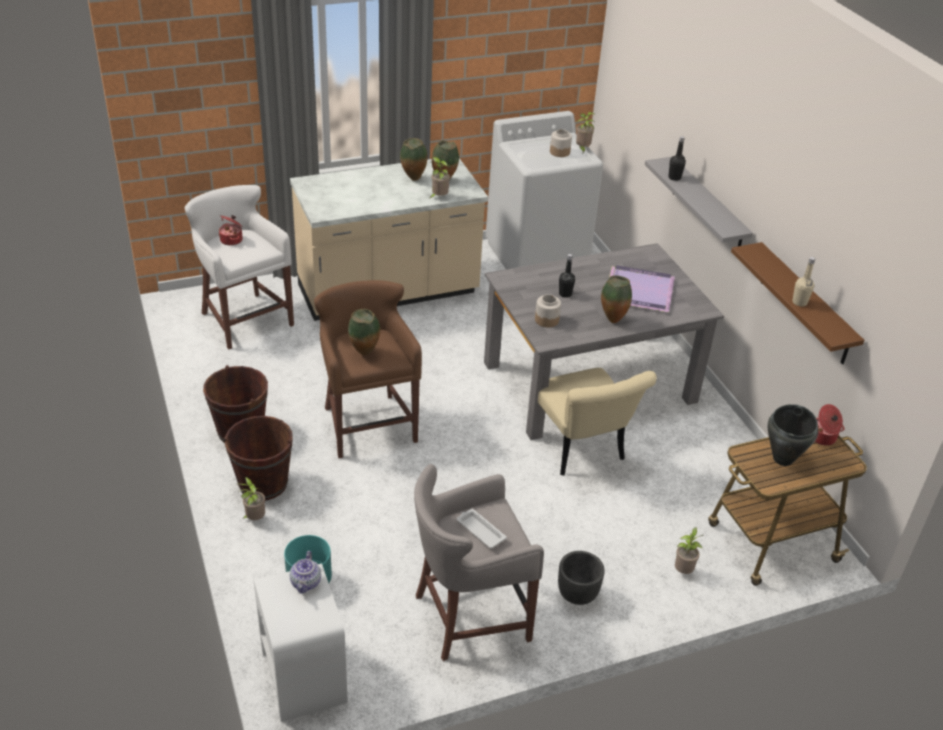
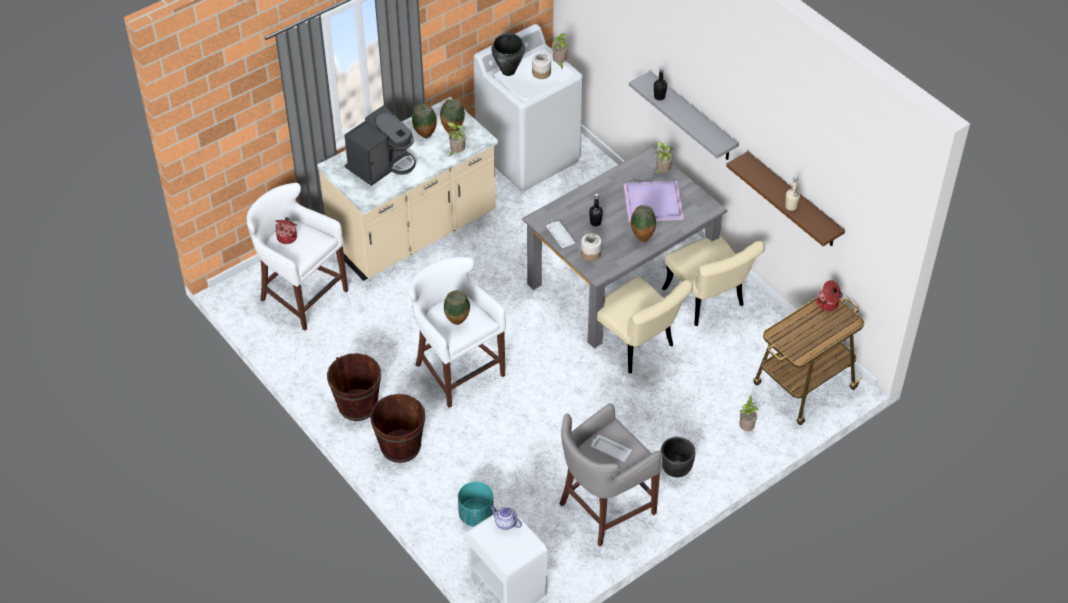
camera: 15 degrees left, 10 degrees up
potted plant [236,477,265,520] -> potted plant moved to [654,141,673,174]
teapot [290,551,321,594] -> teapot turned 135 degrees clockwise [490,505,522,530]
brown stool [314,280,422,458] -> white stool [409,257,506,408]
black cooking pot [767,404,818,466] -> black cooking pot moved to [491,33,525,76]
none -> coffee machine [344,105,416,186]
none -> white tray [546,221,575,248]
none -> beige chair [662,235,765,326]

